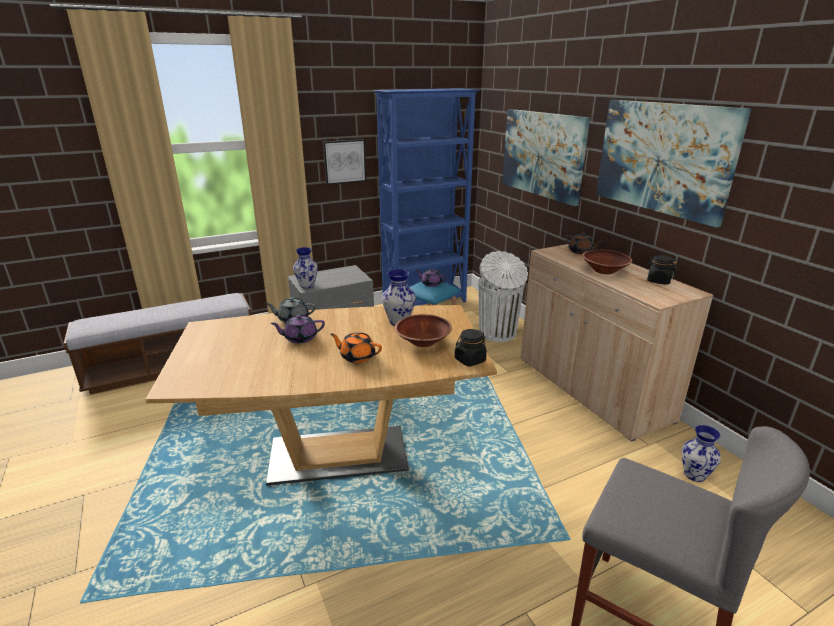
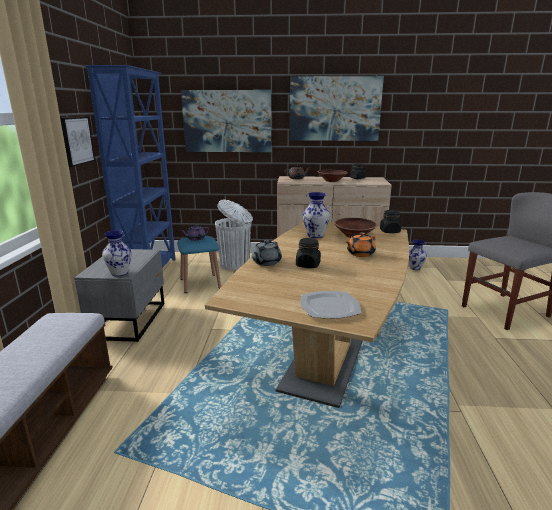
camera: 60 degrees left, 5 degrees down
purple teapot [270,315,325,343] -> black jar [296,238,321,268]
none -> plate [300,291,361,319]

